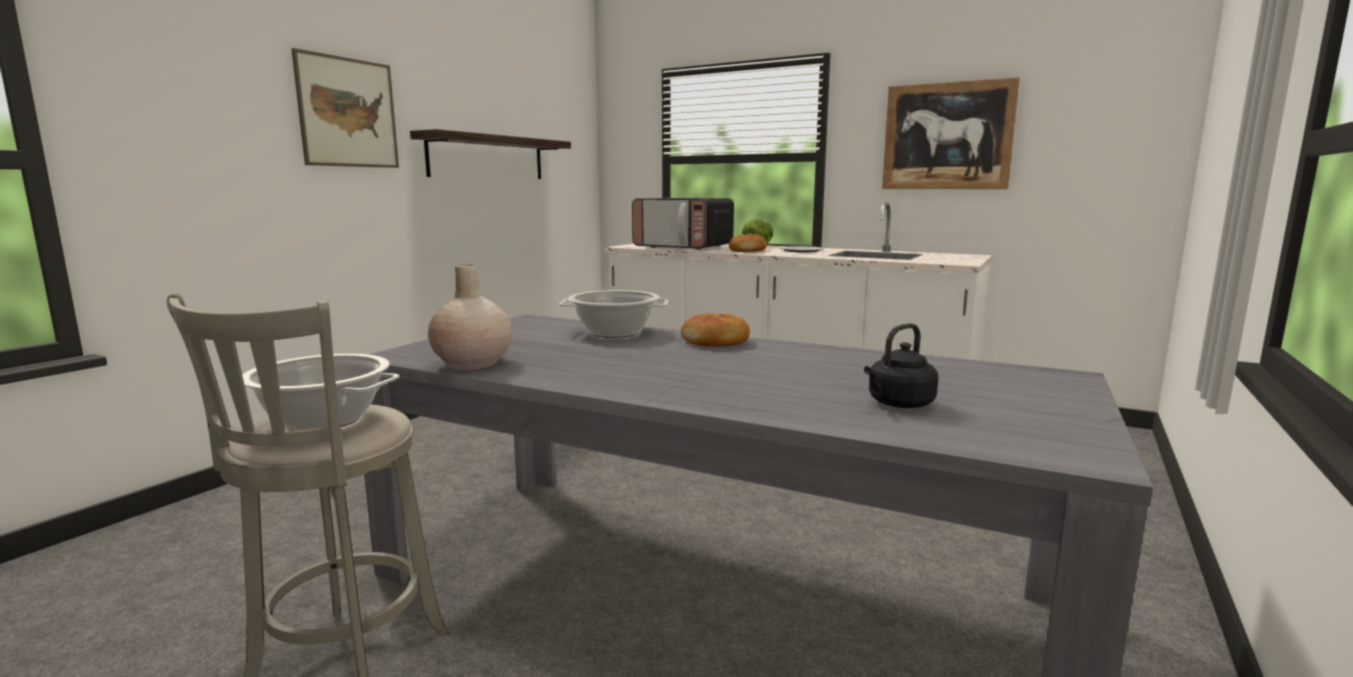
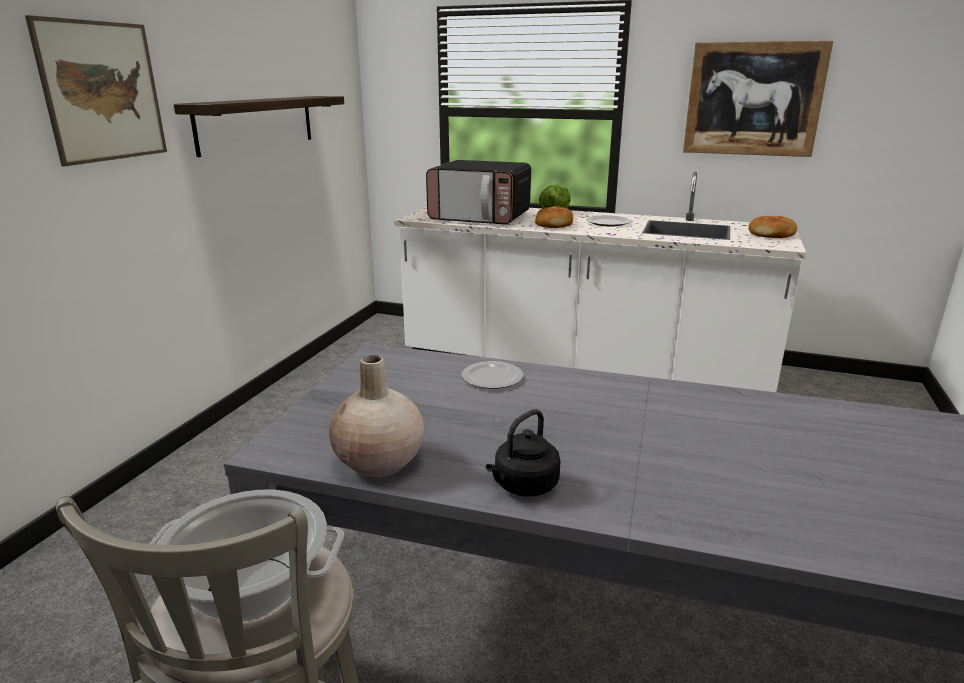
camera: 10 degrees left, 10 degrees up
cooking pot [559,290,668,338] -> plate [462,361,523,389]
bread [681,313,750,347] -> bread moved to [748,216,797,238]
black kettle [864,323,939,408] -> black kettle moved to [486,409,561,497]

